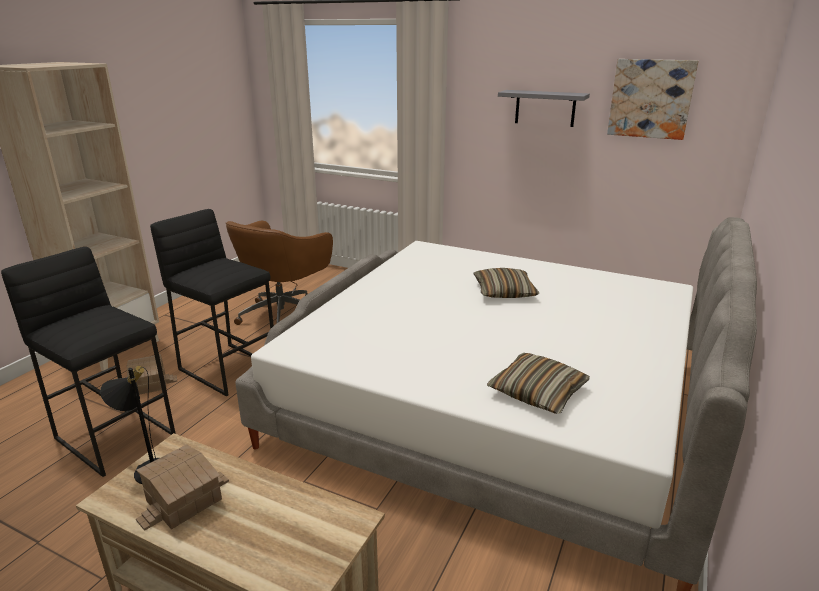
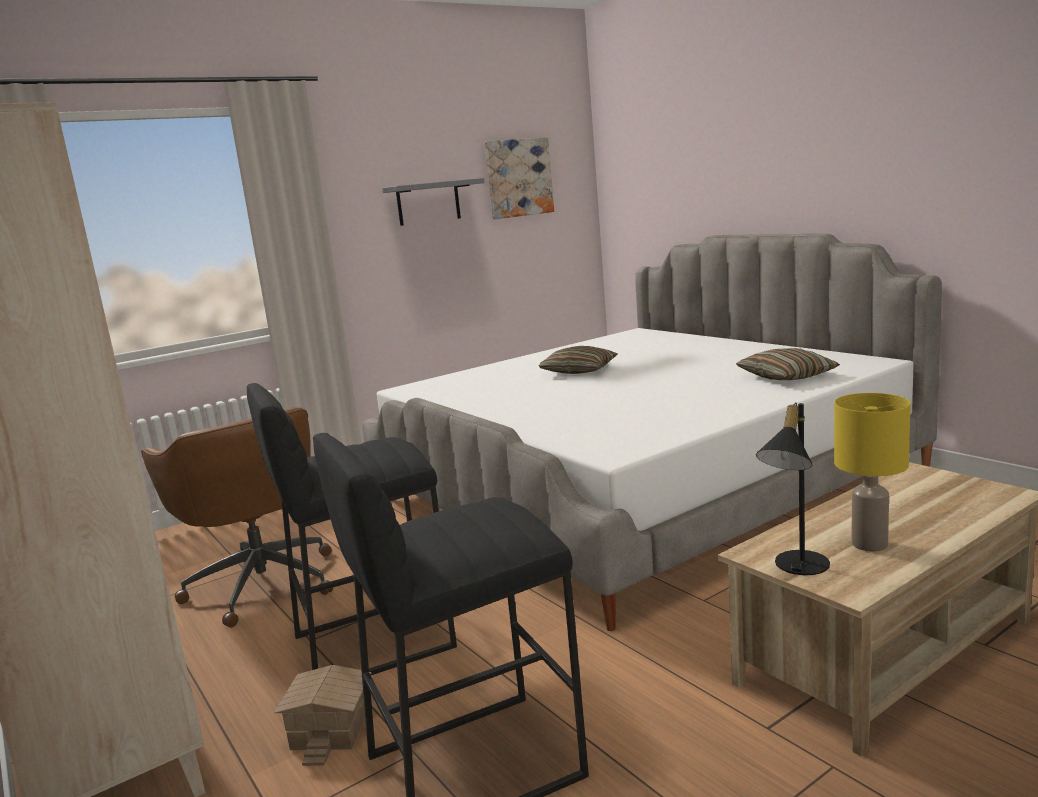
camera: 60 degrees left, 10 degrees down
toy house [136,445,229,531] -> yellow table lamp [834,393,911,551]

